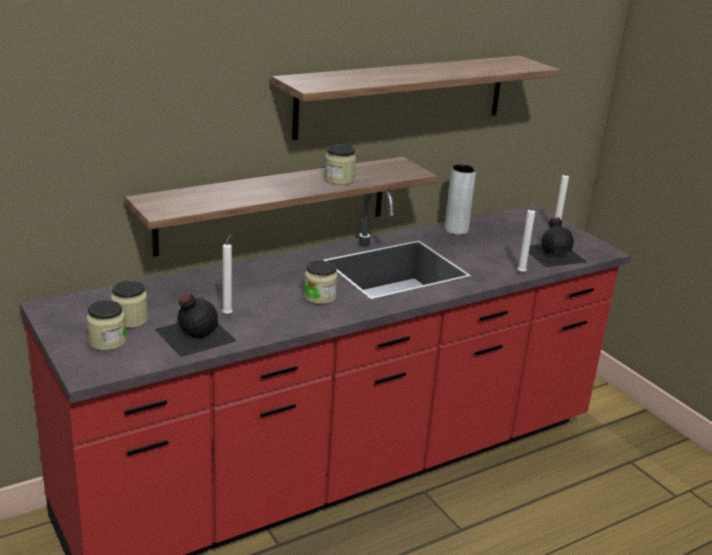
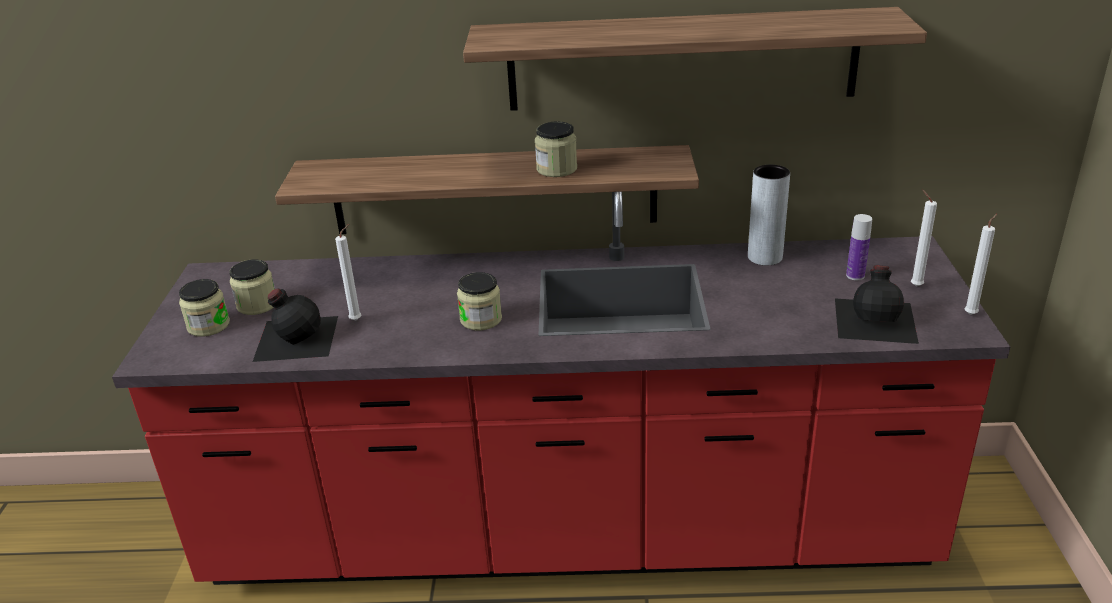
camera: 35 degrees right, 5 degrees up
white candle [517,201,535,273] -> white candle moved to [964,214,997,315]
none -> bottle [846,214,872,280]

